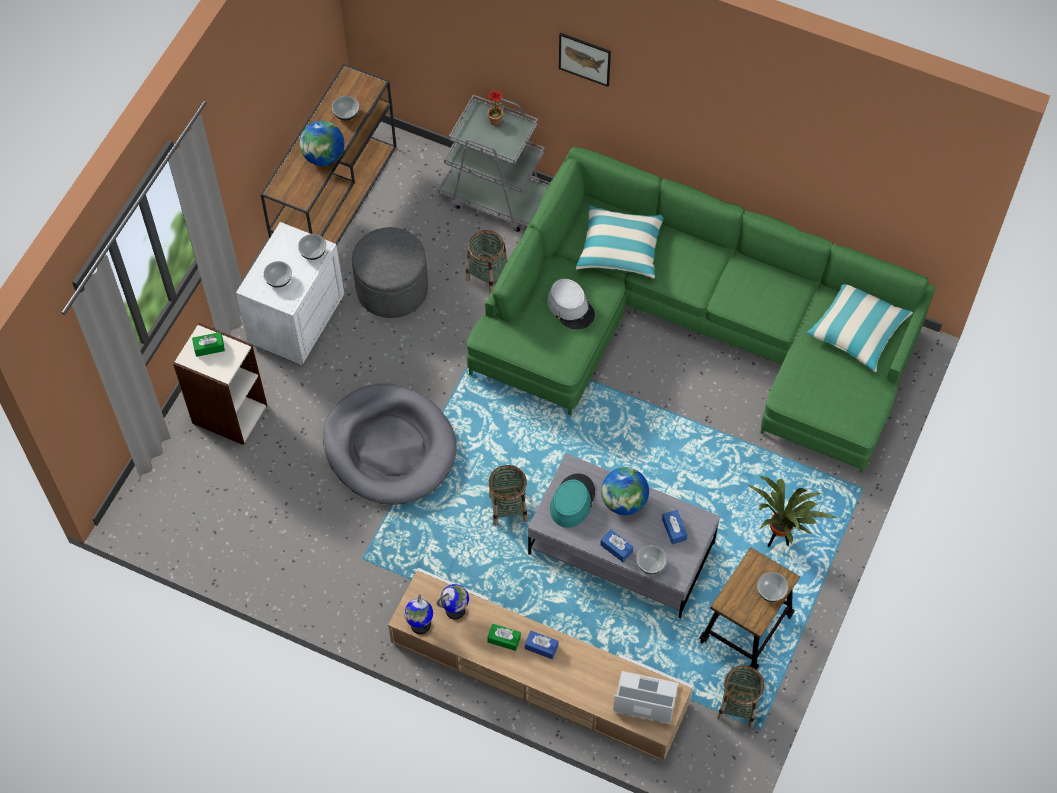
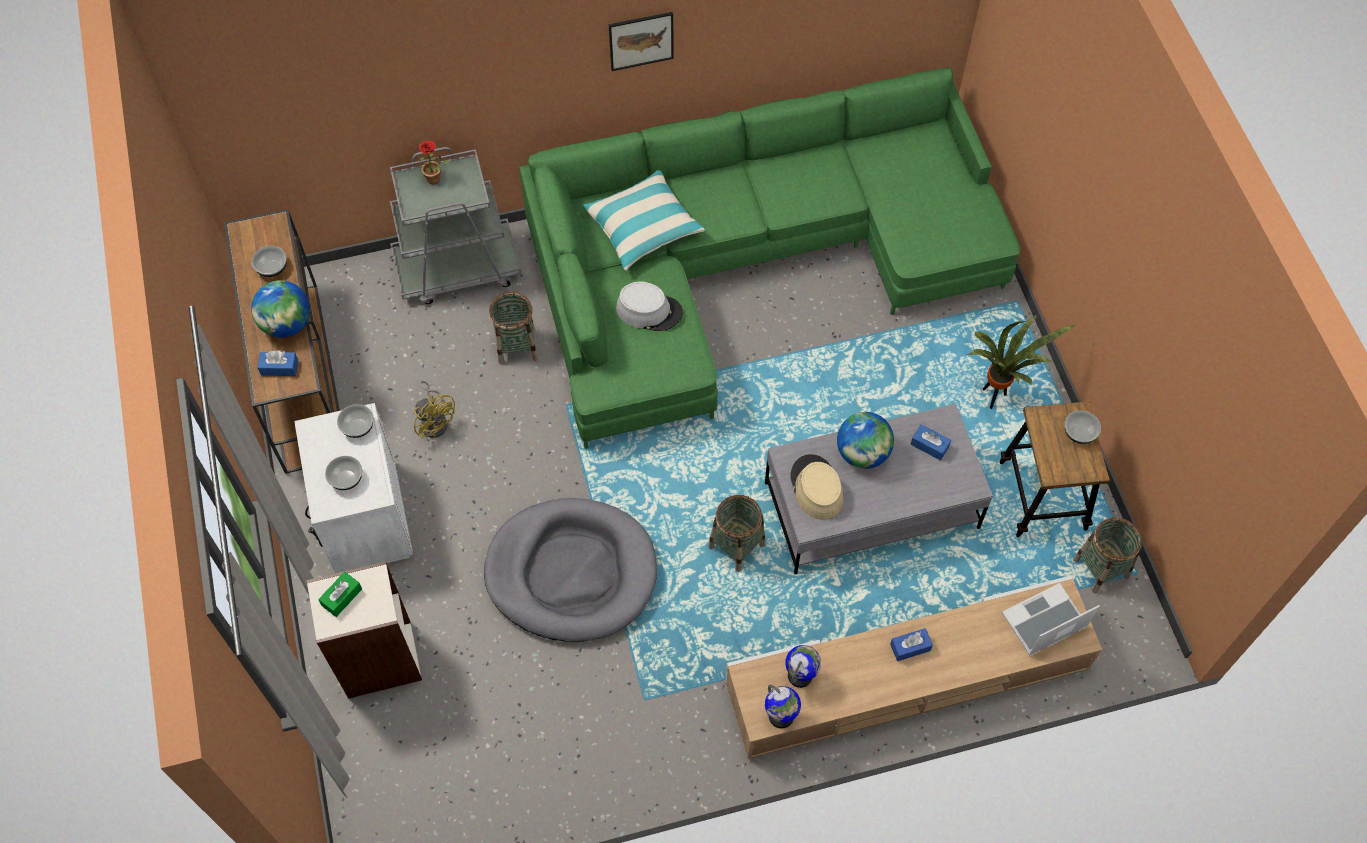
camera: 40 degrees left, 0 degrees up
grey ottoman [352,227,428,318] -> yellow fan [414,381,455,439]
green tissue box [487,624,521,651] -> none
turquoise hat [550,473,595,528] -> beige hat [790,454,844,520]
picture [559,33,611,87] -> picture moved to [609,12,674,71]
blue tissue box [601,529,633,562] -> blue tissue box moved to [258,350,298,376]
bowl [636,545,667,574] -> none
pillow [806,284,913,372] -> none

